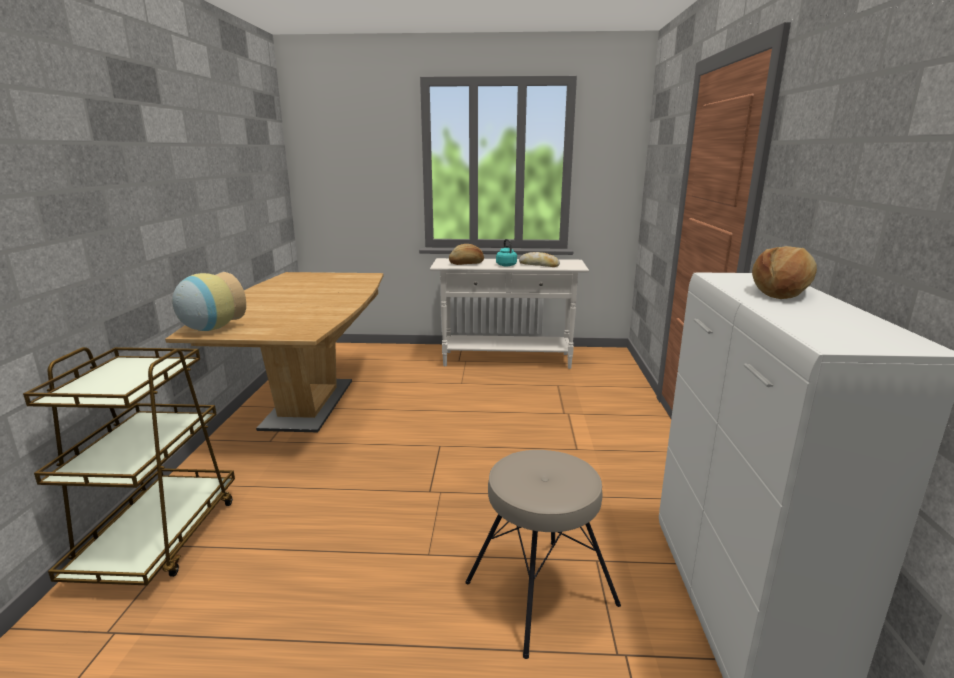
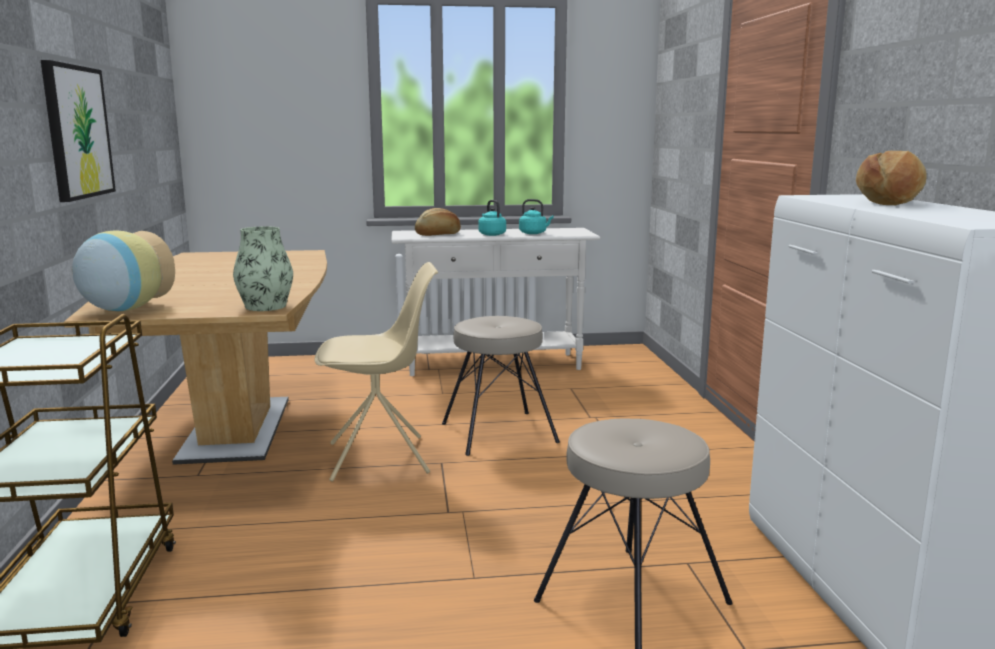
camera: 10 degrees left, 5 degrees down
bread [519,252,560,267] -> turquoise kettle [519,199,554,234]
none -> picture [41,60,116,202]
none -> vase [233,226,293,311]
none -> beige chair [315,262,438,482]
none -> beige stool [442,316,560,456]

